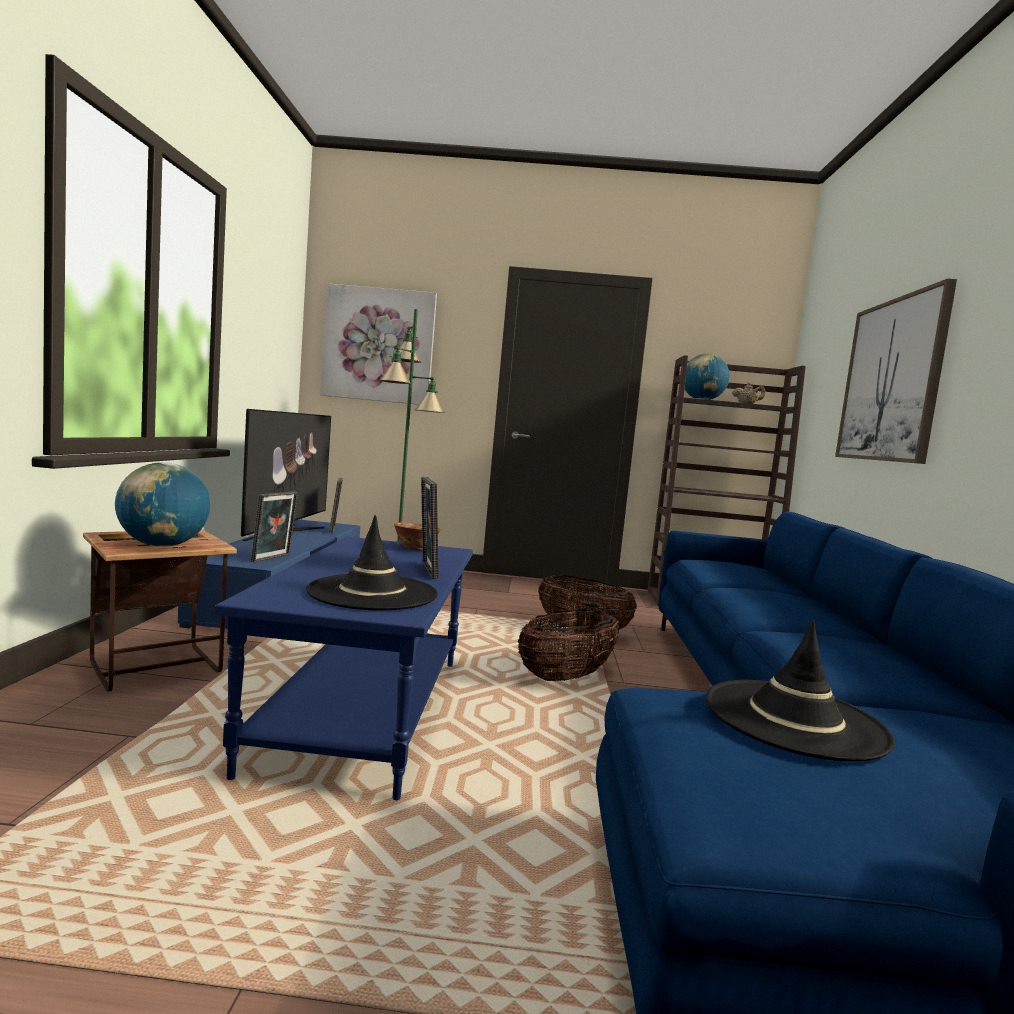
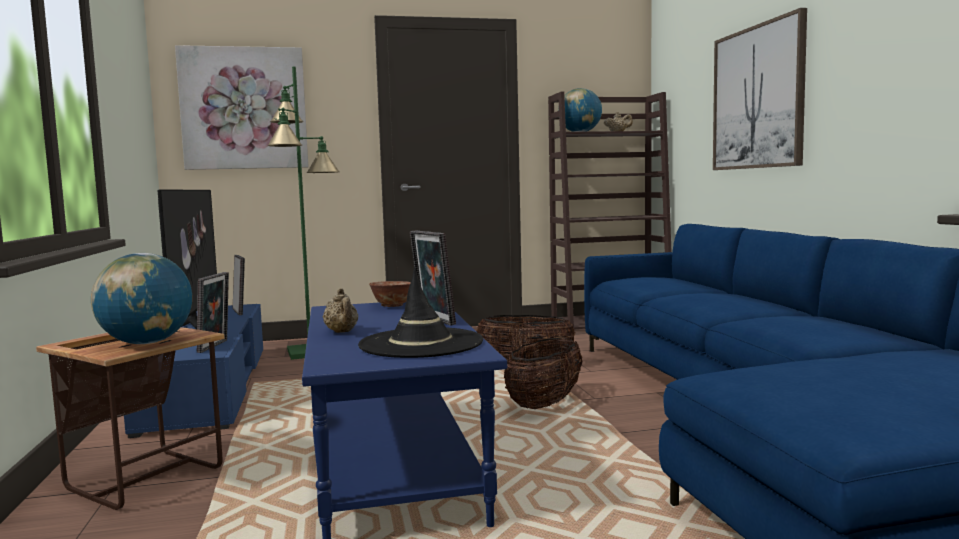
camera: 15 degrees left, 0 degrees up
black hat [706,619,895,762] -> none
none -> beige teapot [323,288,358,333]

